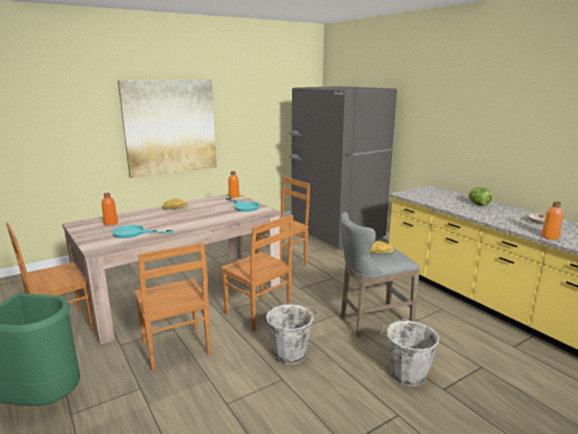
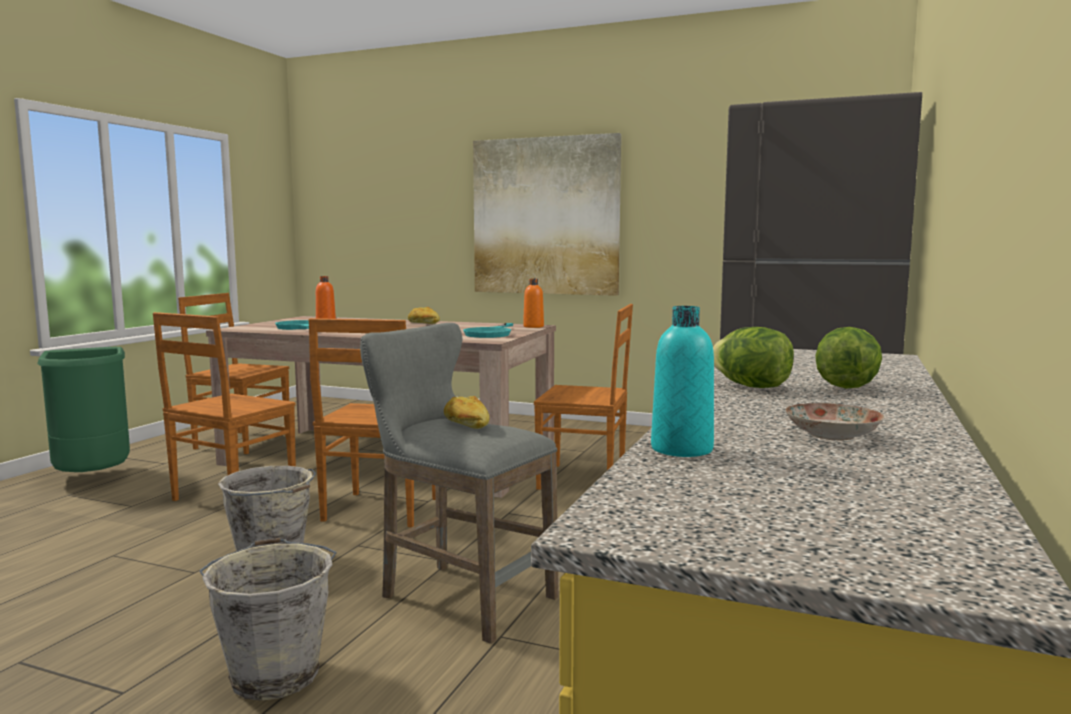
camera: 55 degrees right, 10 degrees down
orange bottle [541,201,563,240] -> turquoise bottle [651,306,714,457]
none -> lettuce [713,327,794,388]

